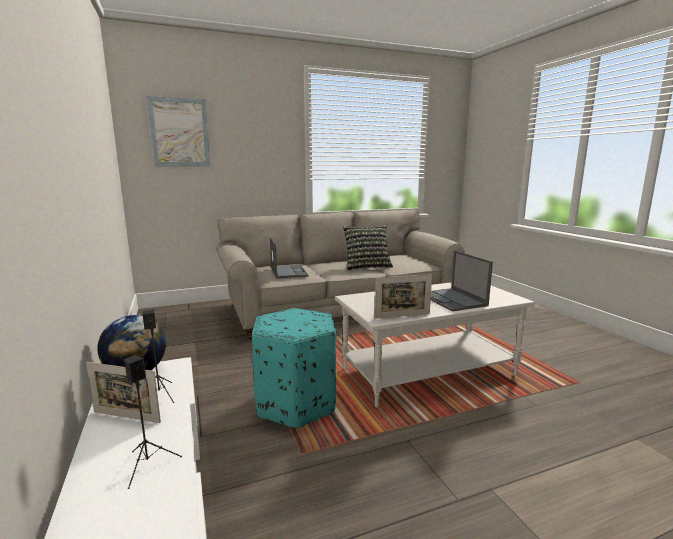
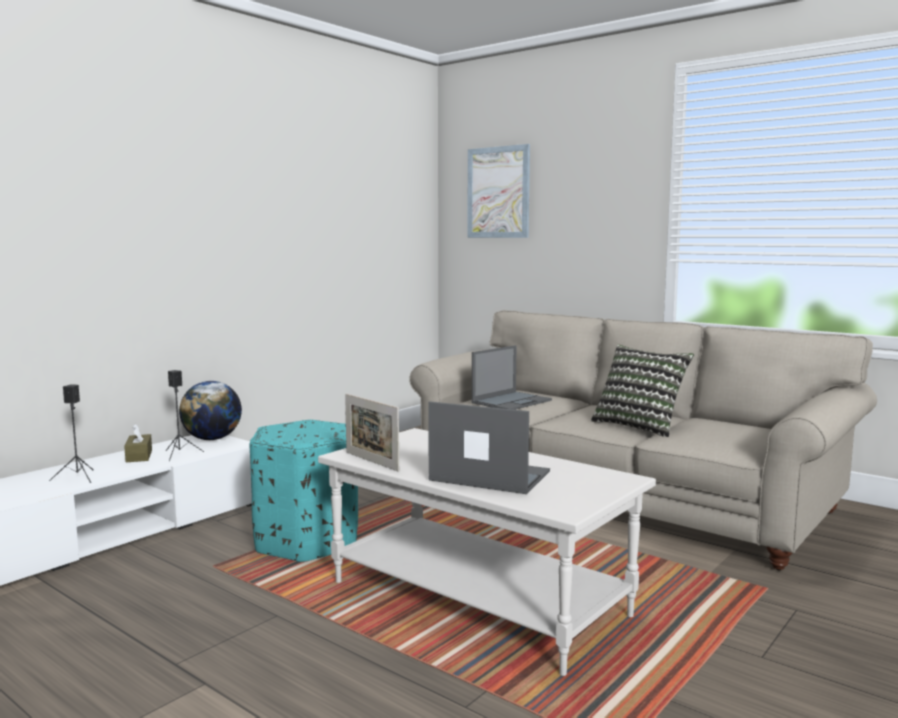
camera: 60 degrees right, 5 degrees down
picture frame [86,362,161,423] -> brown tissue box [124,424,152,462]
laptop [431,250,493,312] -> laptop turned 75 degrees clockwise [428,401,550,494]

